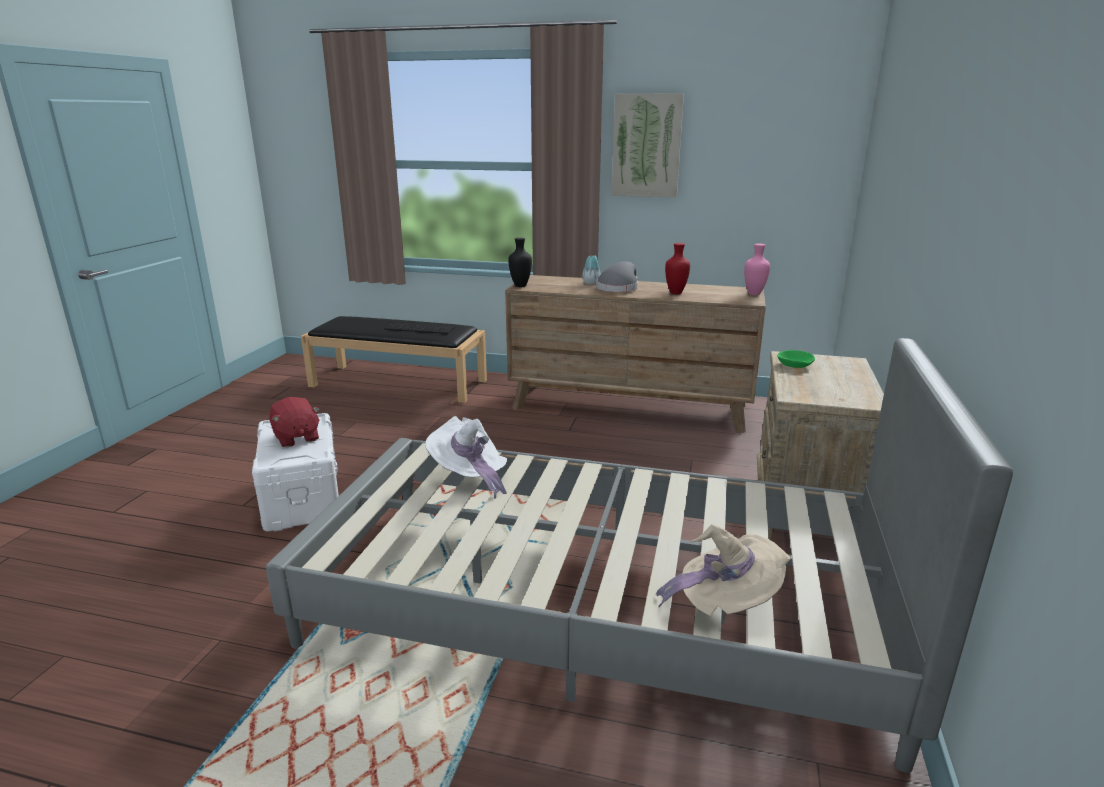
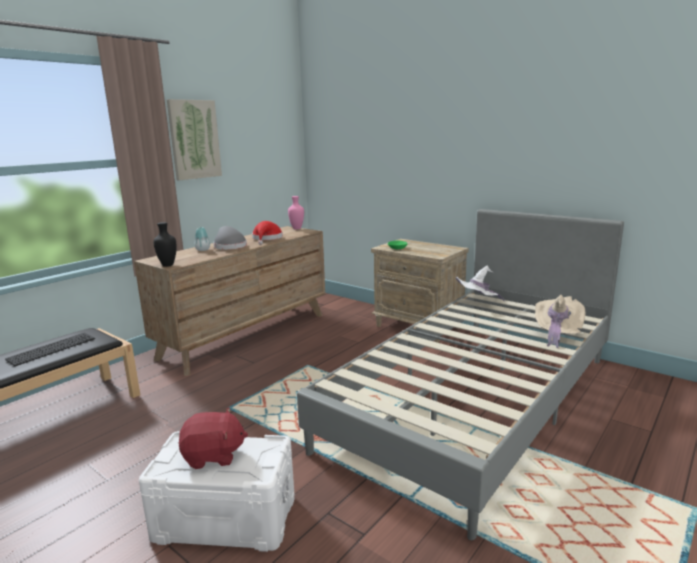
camera: 65 degrees left, 5 degrees down
white hat [425,416,507,499] -> white hat moved to [456,266,505,301]
red vase [665,243,690,294] -> red hat [252,221,283,245]

